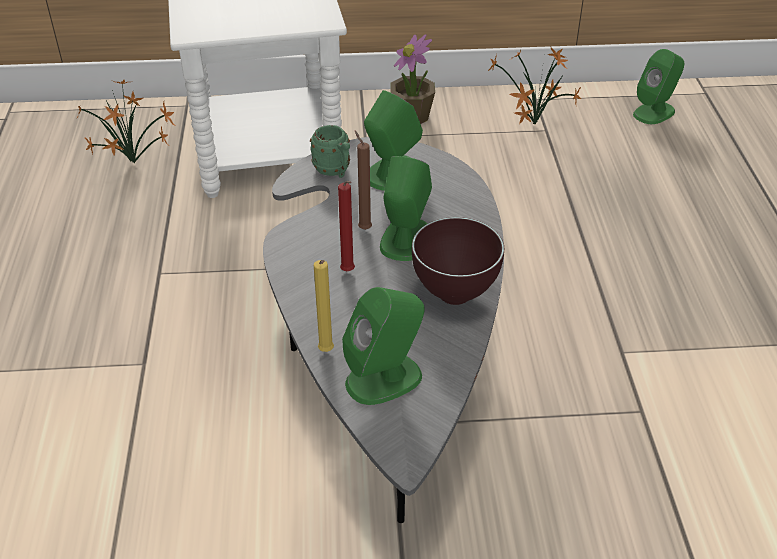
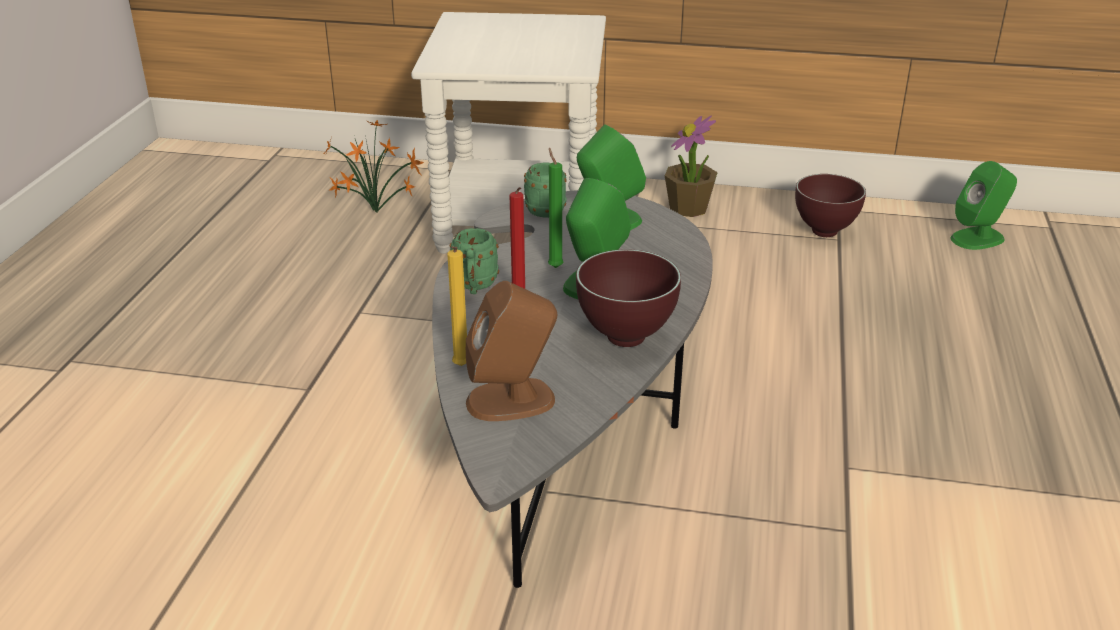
camera: 15 degrees right, 10 degrees down
green speaker [342,287,425,405] -> brown speaker [466,281,557,421]
brown candle [355,131,372,230] -> green candle [548,148,564,268]
potted plant [488,47,581,125] -> brown bowl [795,174,866,237]
none -> green mug [449,228,499,294]

